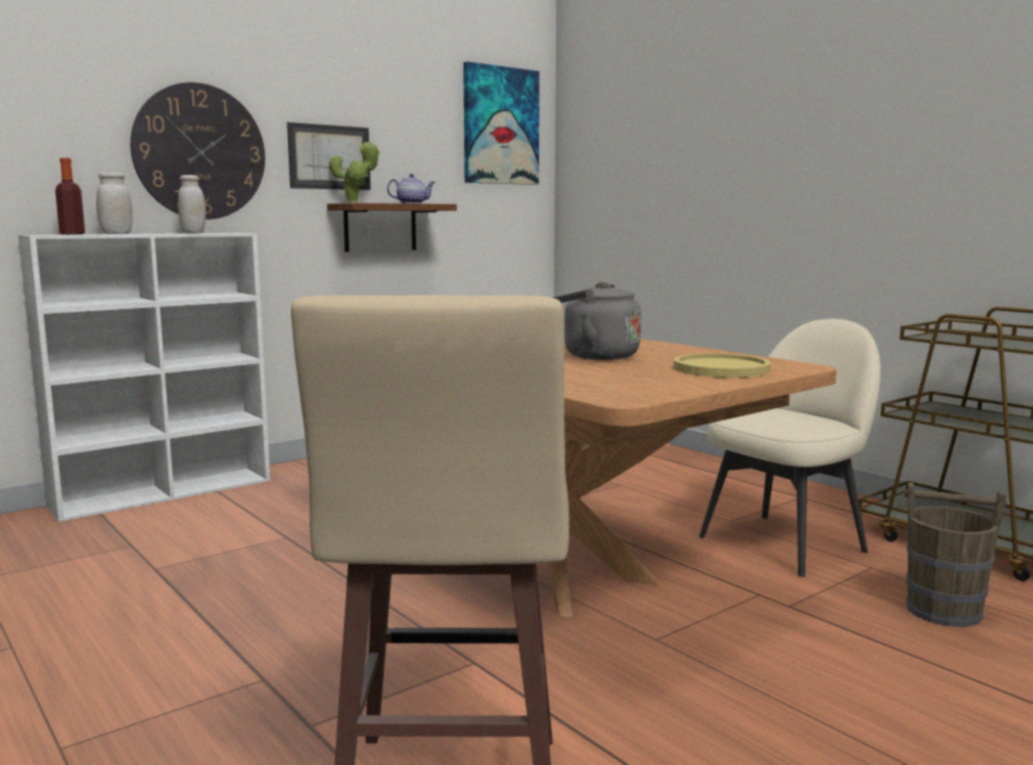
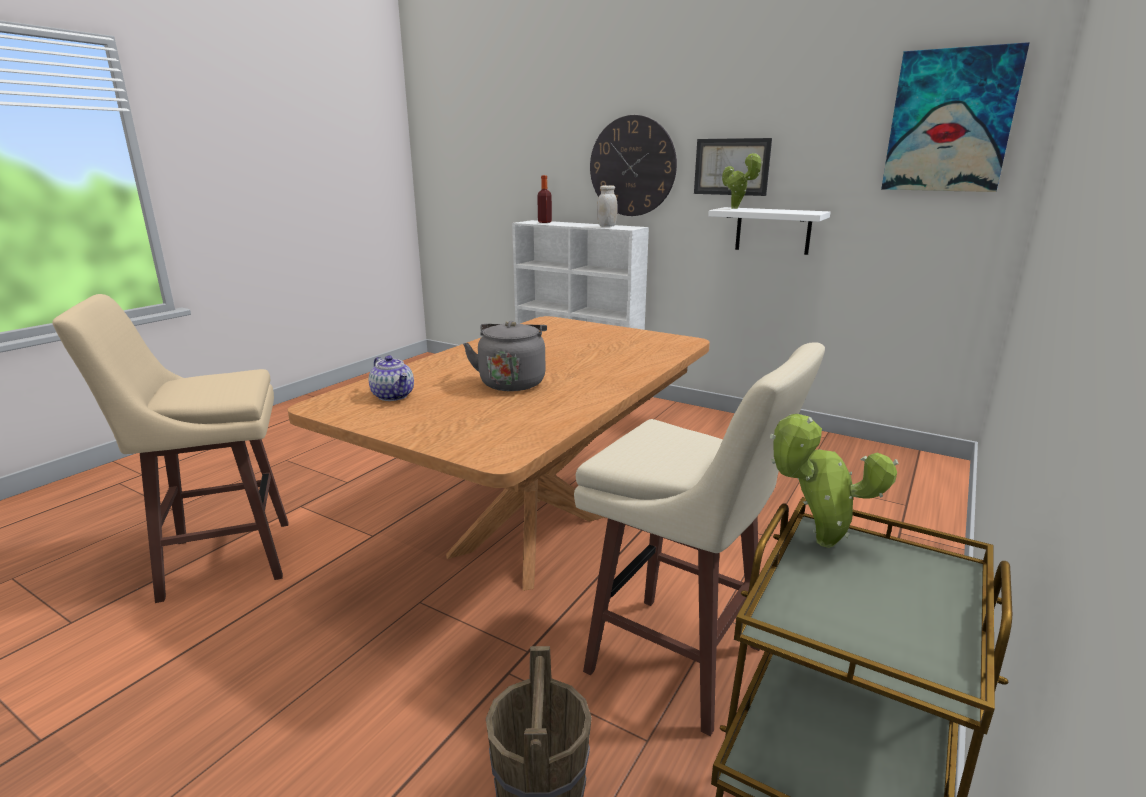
camera: 70 degrees right, 10 degrees up
white jar [96,172,133,234] -> none
brown shelf [327,203,457,252] -> white shelf [708,207,831,255]
teapot [387,174,436,204] -> teapot moved to [369,355,414,401]
yellow plate [674,353,771,378] -> none
beige chair [699,319,881,577] -> beige stool [574,342,825,736]
none -> potted plant [770,414,899,548]

